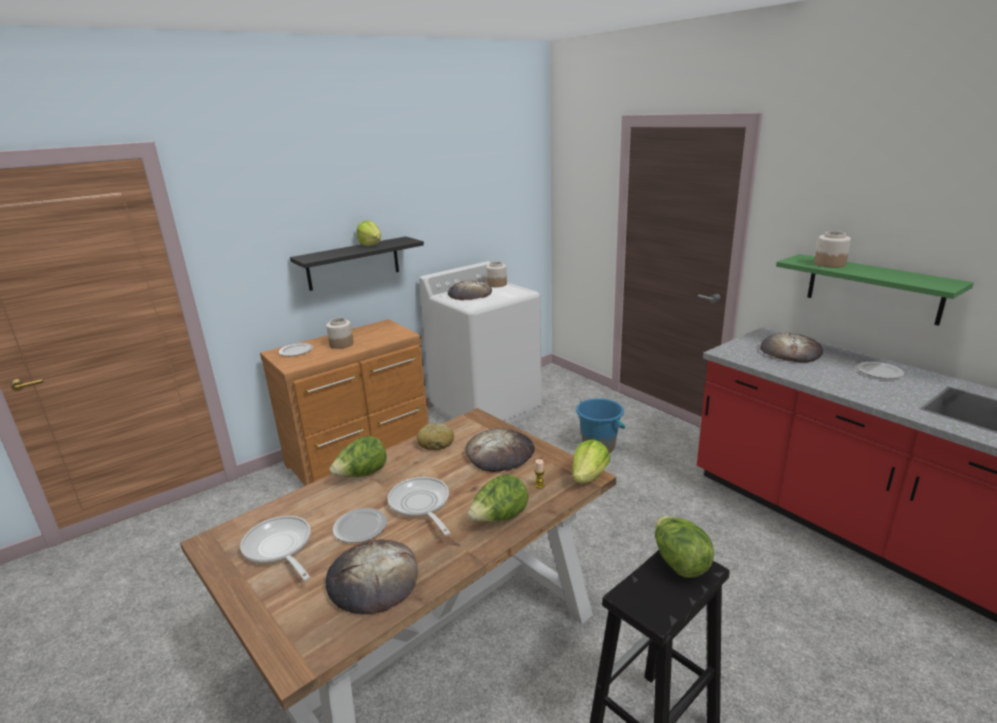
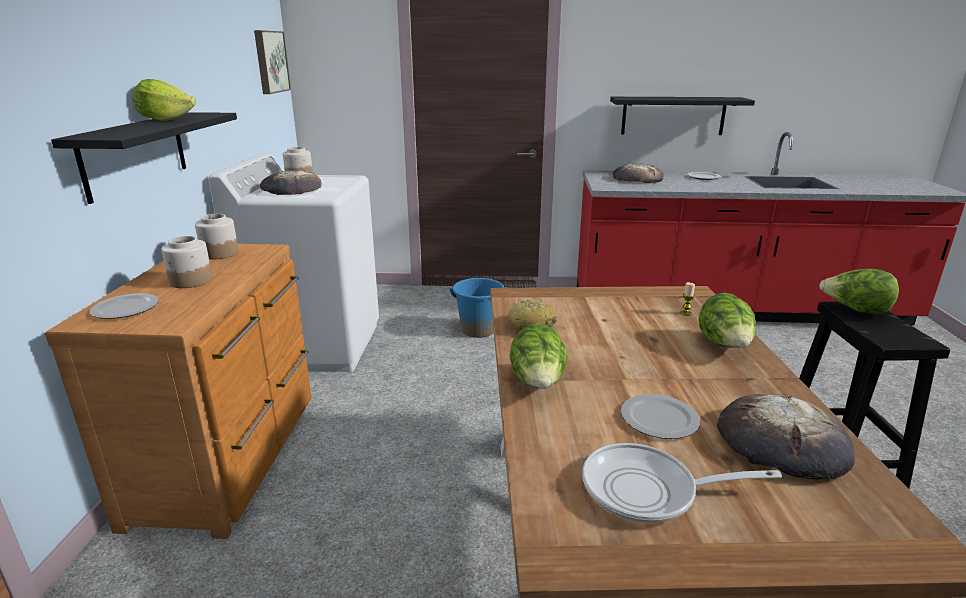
camera: 50 degrees left, 0 degrees up
frying pan [388,477,450,535] -> none
bread [465,428,535,472] -> none
lettuce [572,439,610,484] -> none
green shelf [776,254,974,326] -> black shelf [610,97,755,135]
jar [814,231,851,268] -> jar moved to [195,214,239,259]
none -> picture [254,30,291,94]

